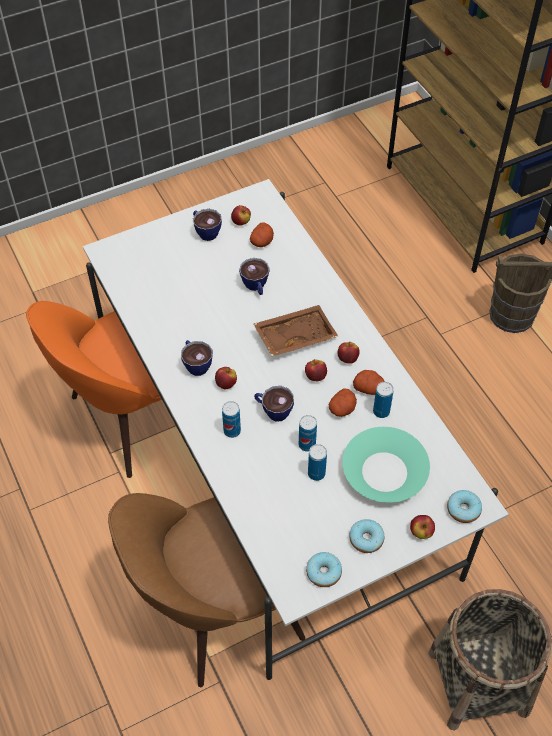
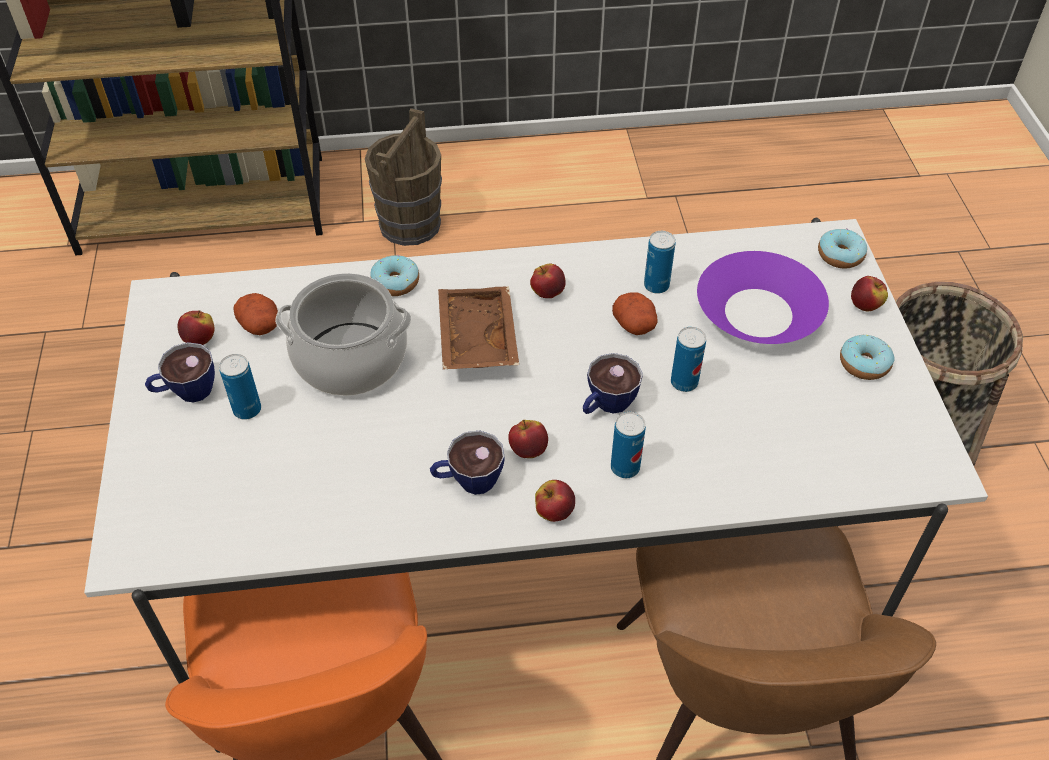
camera: 70 degrees left, 5 degrees down
cup [239,258,270,295] -> cooking pot [275,273,411,396]
apple [305,359,327,381] -> apple moved to [535,480,575,522]
donut [306,552,342,587] -> donut moved to [370,254,419,296]
can [308,444,327,481] -> can moved to [219,354,261,420]
turquoise bowl [342,427,430,503] -> purple bowl [697,251,829,344]
potato [353,370,385,395] -> none

